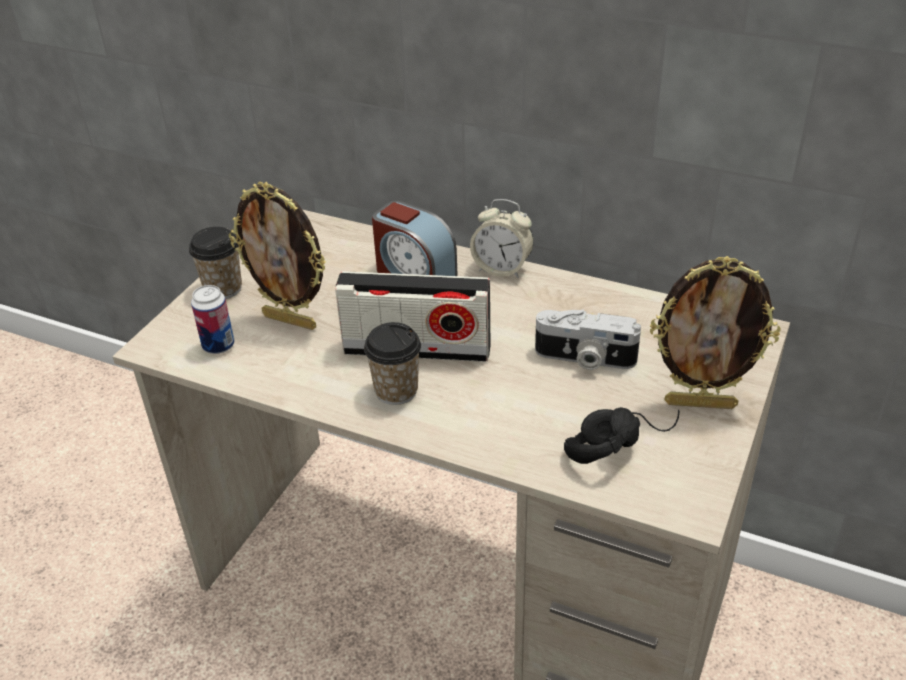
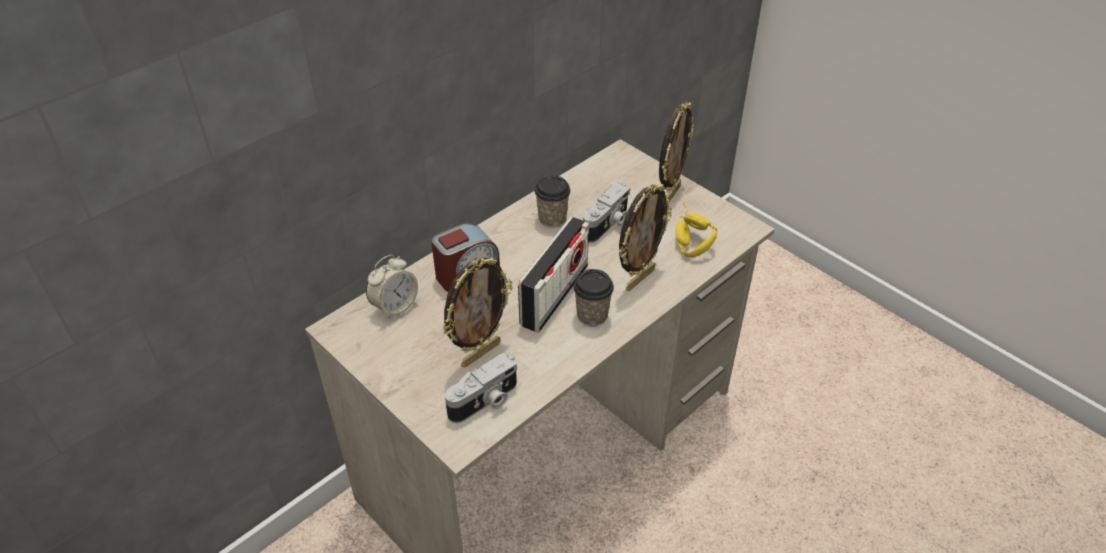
camera: 70 degrees left, 5 degrees up
cup [189,227,242,299] -> cup moved to [534,175,570,228]
can [191,285,234,354] -> camera [445,353,517,423]
alarm clock [470,199,534,278] -> alarm clock moved to [366,254,418,320]
black headphones [564,407,680,464] -> yellow headphones [675,201,717,258]
none -> picture frame [619,184,672,291]

